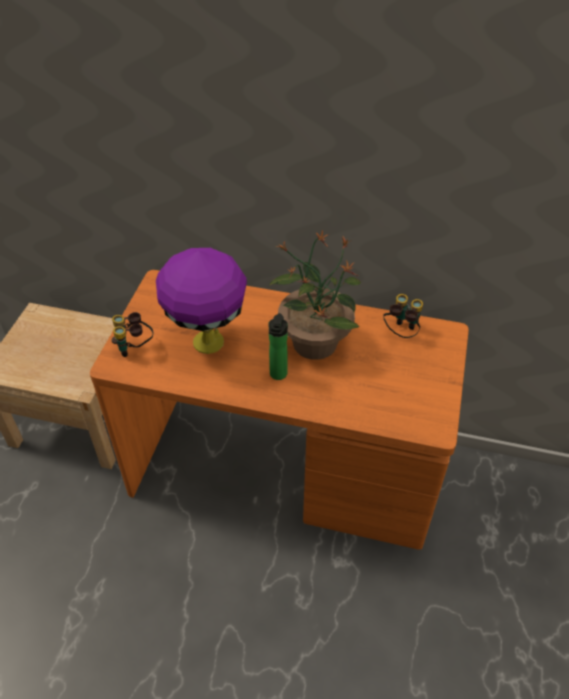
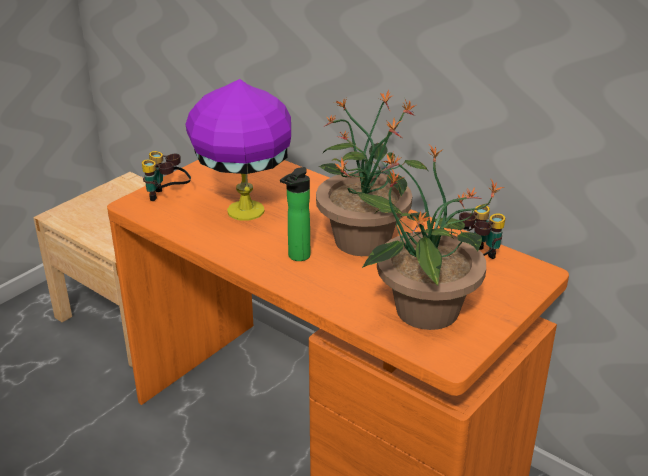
camera: 25 degrees right, 15 degrees down
none -> potted plant [362,145,504,330]

